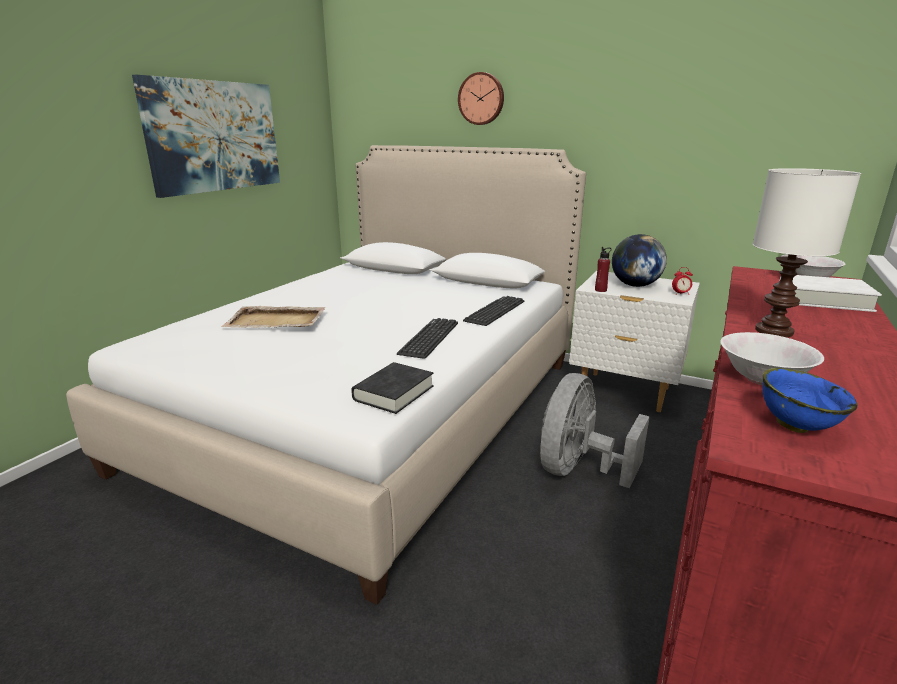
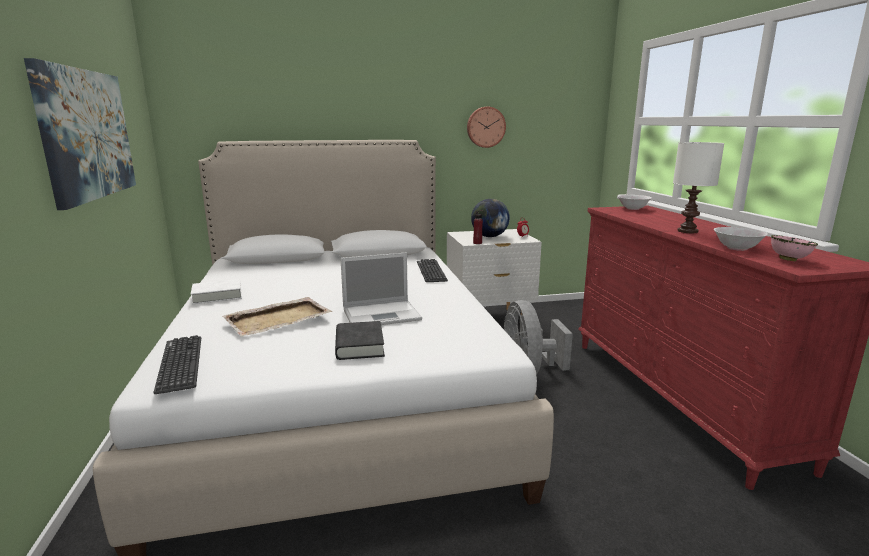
camera: 40 degrees left, 5 degrees down
black book [351,362,434,414] -> black book moved to [335,321,385,360]
keyboard [397,318,458,359] -> keyboard moved to [154,335,201,394]
wall clock [458,72,504,125] -> wall clock moved to [467,107,506,148]
blue bowl [763,368,857,433] -> pink bowl [771,235,818,261]
white book [779,275,882,312] -> white book moved to [191,279,242,304]
none -> laptop [340,253,422,325]

